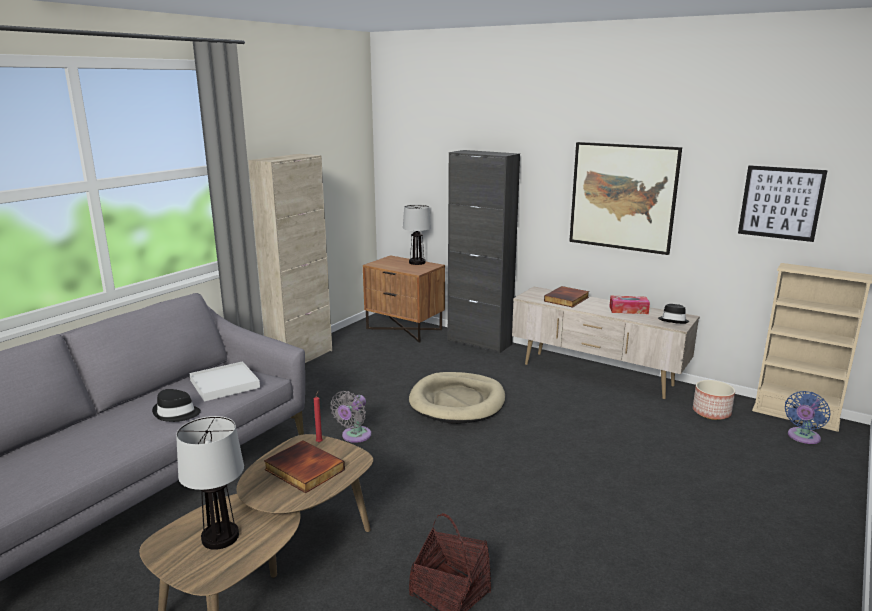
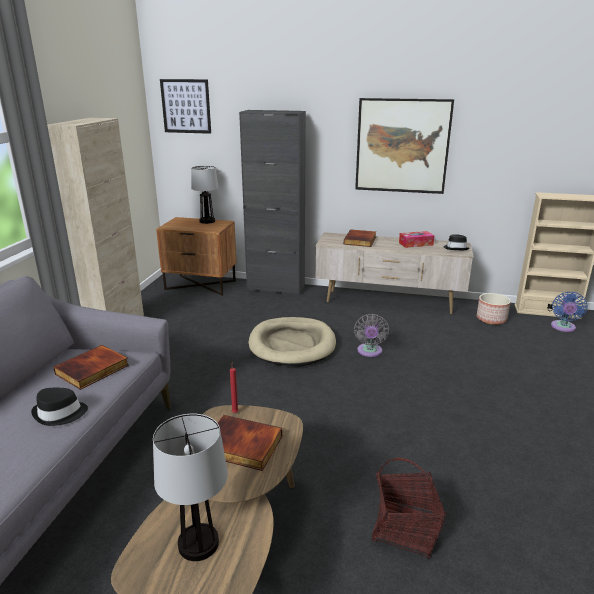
camera: 20 degrees left, 5 degrees up
white tray [189,361,260,402] -> book [53,345,129,390]
grey fan [330,391,371,443] -> grey fan moved to [354,314,389,357]
picture [738,165,828,242] -> picture moved to [160,79,211,134]

